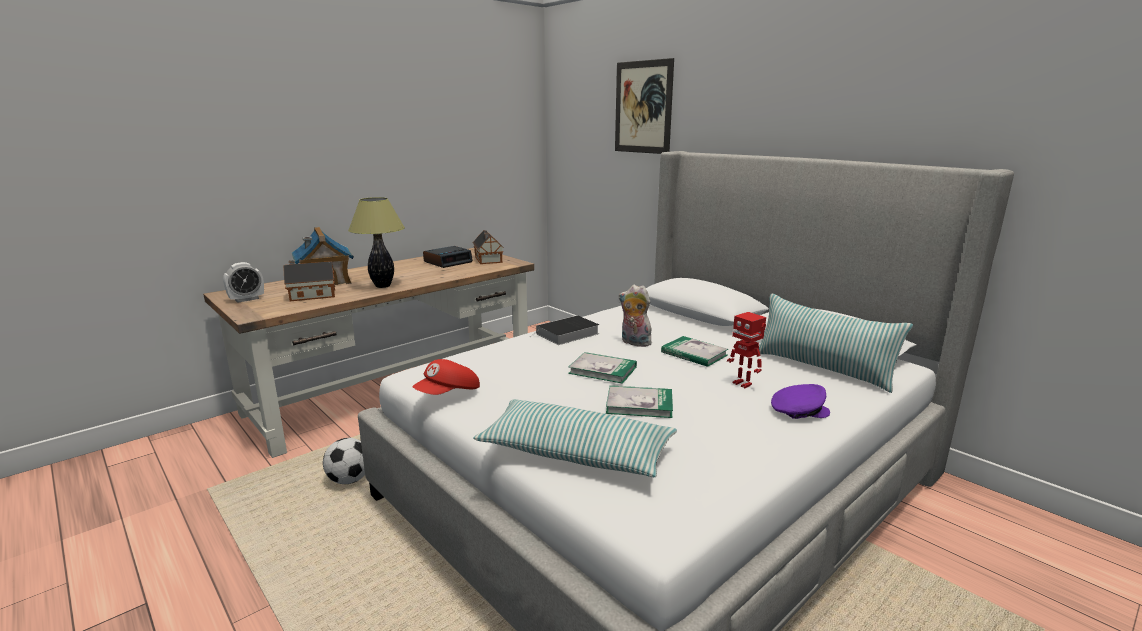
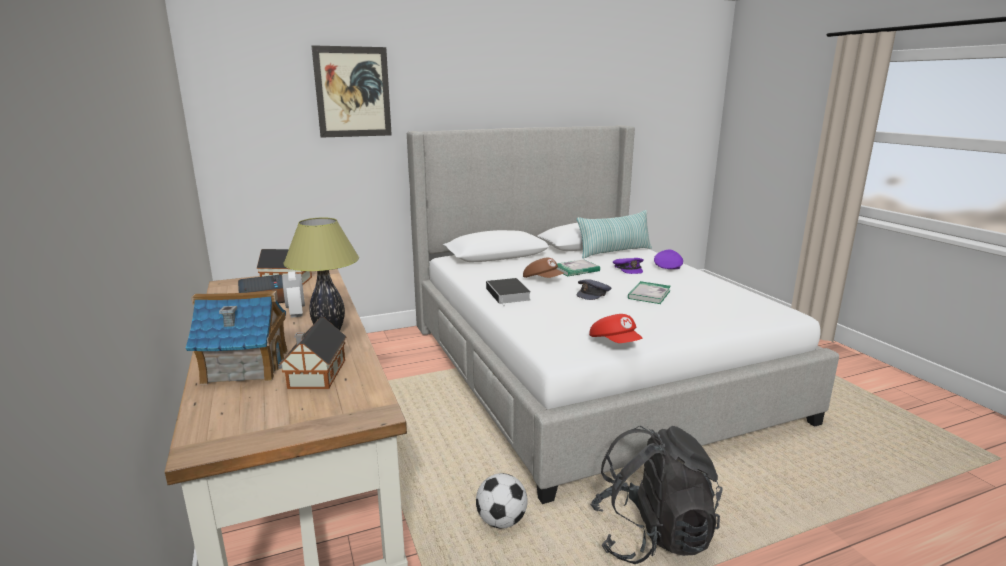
camera: 70 degrees left, 0 degrees up
alarm clock [223,262,264,303] -> alarm clock moved to [282,271,305,318]
pillow [473,399,677,477] -> none
book [568,352,637,384] -> grey cap [577,279,611,300]
plush toy [619,285,652,347] -> brown cap [523,258,564,278]
toy robot [727,312,766,388] -> purple cap [613,258,644,274]
none -> black backpack [590,426,723,564]

